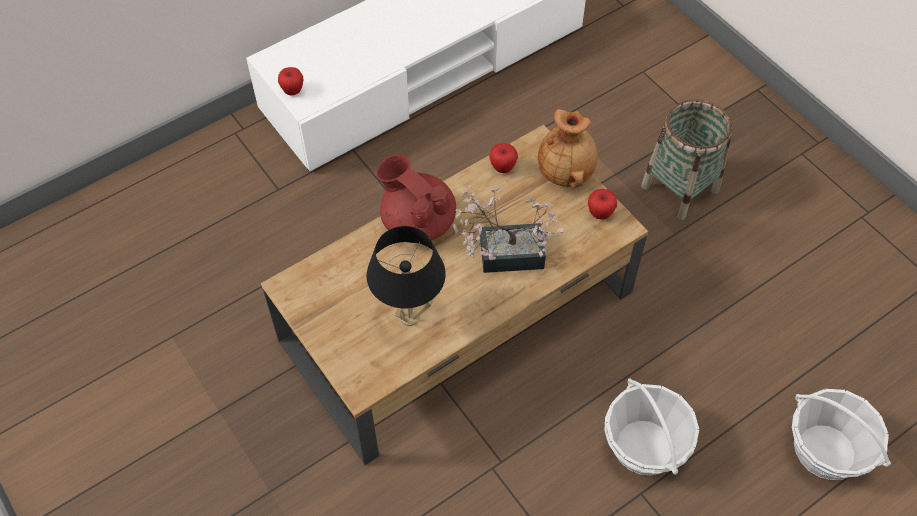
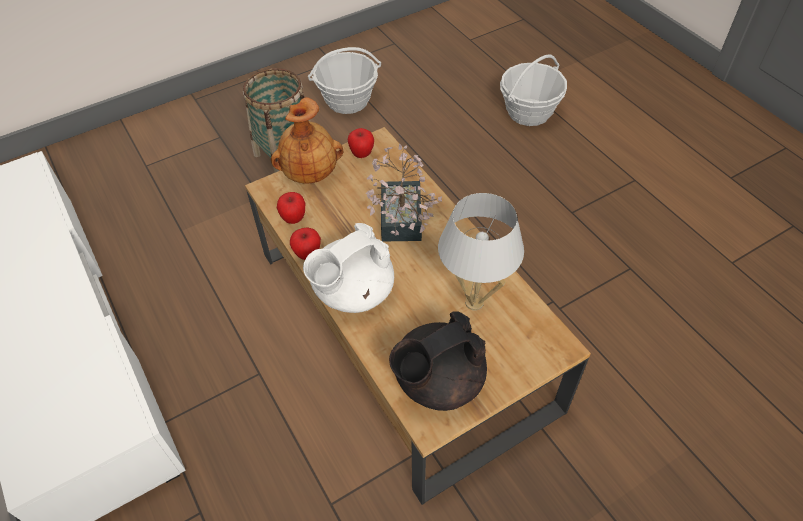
camera: 85 degrees left, 5 degrees down
apple [278,67,303,96] -> apple moved to [290,227,321,260]
black table lamp [366,226,446,326] -> white table lamp [438,193,524,311]
red teapot [376,155,456,243] -> white teapot [303,223,394,313]
basket [604,378,699,476] -> basket moved to [308,47,381,114]
none -> black teapot [389,311,487,411]

